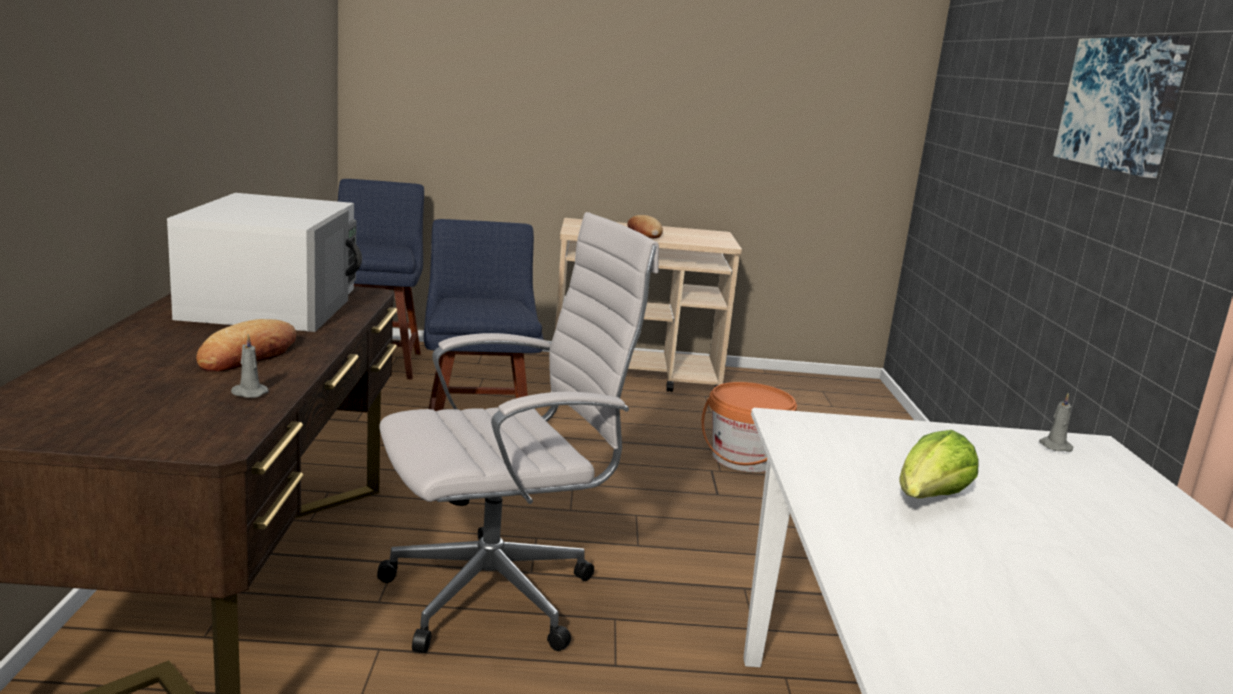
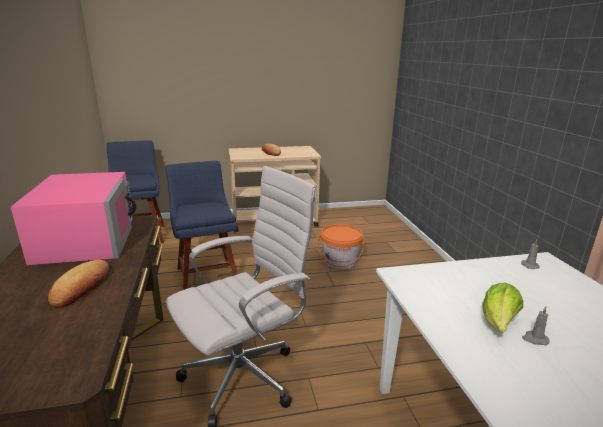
camera: 10 degrees left, 5 degrees up
white microwave [167,193,362,332] -> pink microwave [11,172,137,265]
grey candle [231,334,269,398] -> grey candle moved to [522,306,550,345]
picture [1053,36,1193,178] -> none

